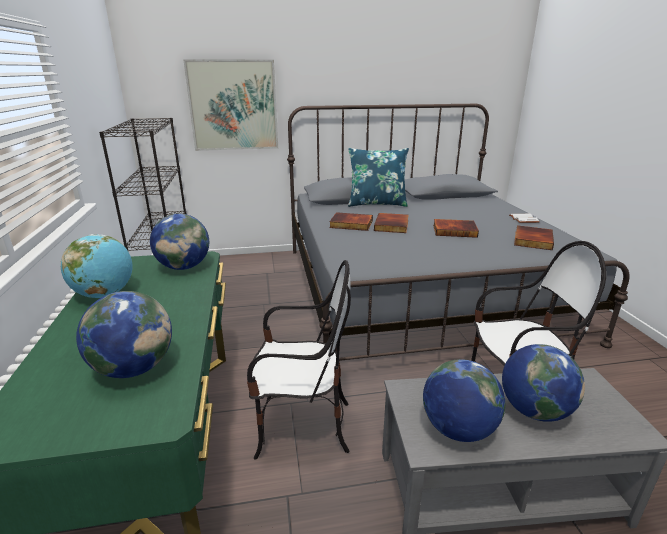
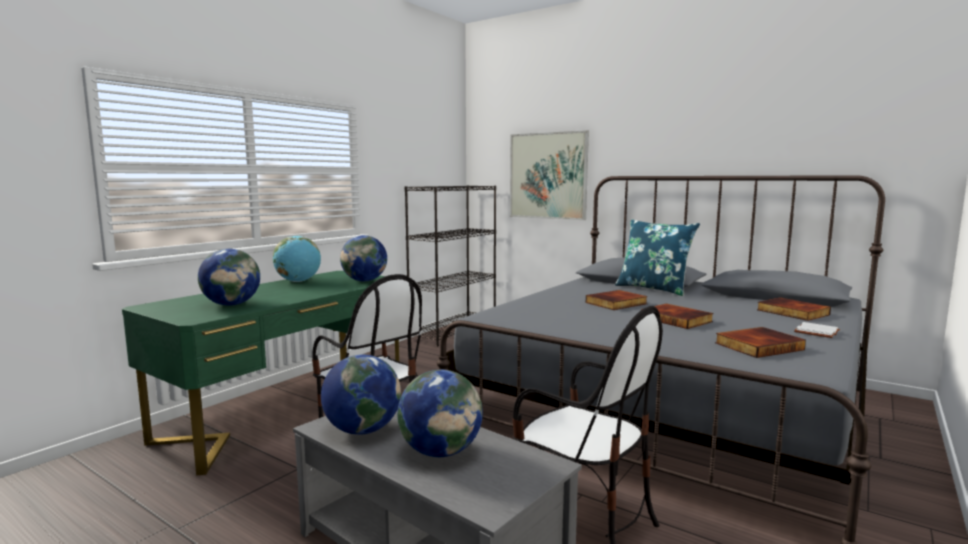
camera: 45 degrees right, 15 degrees down
book [329,212,373,231] -> book moved to [757,297,831,321]

